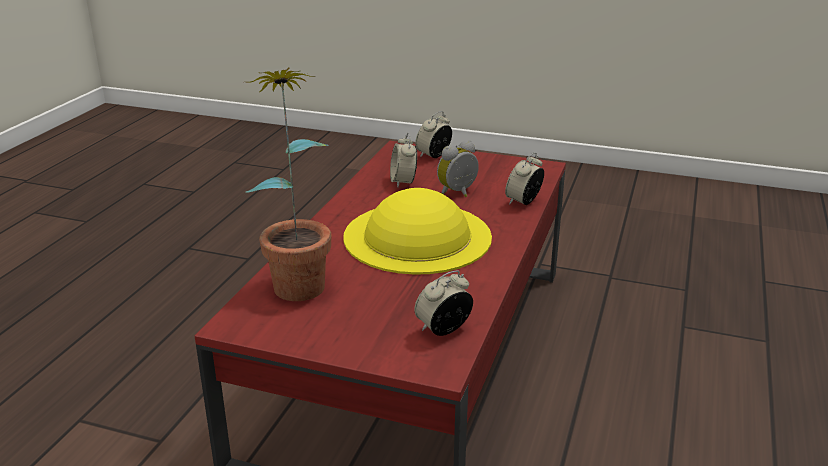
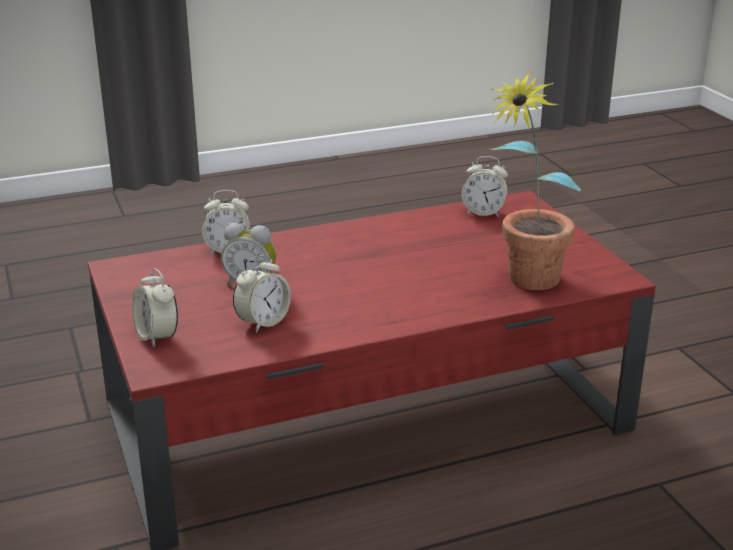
camera: 130 degrees left, 0 degrees up
yellow hat [343,188,492,275] -> none
alarm clock [415,111,452,158] -> alarm clock turned 60 degrees clockwise [132,268,178,347]

